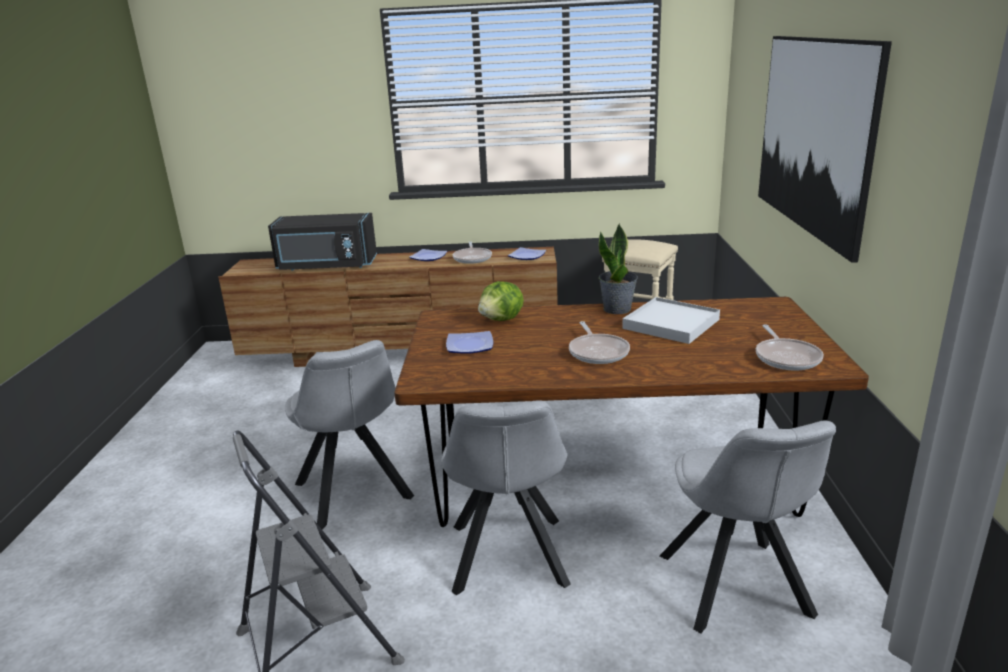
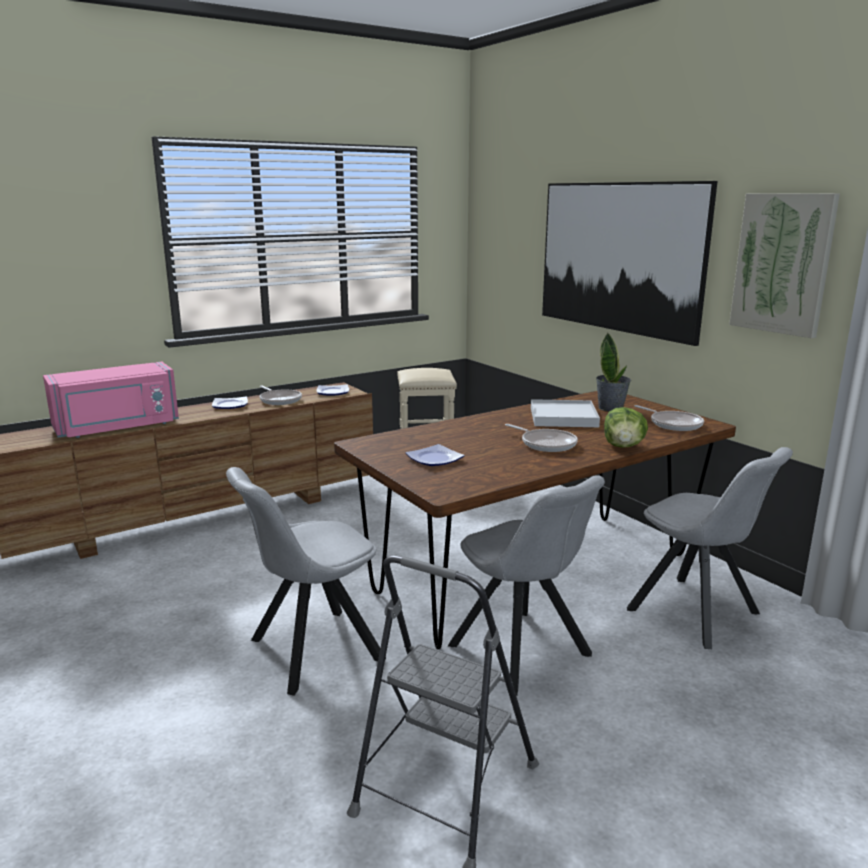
camera: 35 degrees left, 5 degrees down
black microwave [268,213,377,271] -> pink microwave [43,362,179,438]
grey chair [285,340,414,530] -> grey chair turned 120 degrees clockwise [226,467,386,696]
lettuce [478,281,524,321] -> lettuce moved to [604,407,648,448]
potted plant [599,223,638,314] -> potted plant moved to [596,333,631,411]
none -> picture [729,193,840,338]

